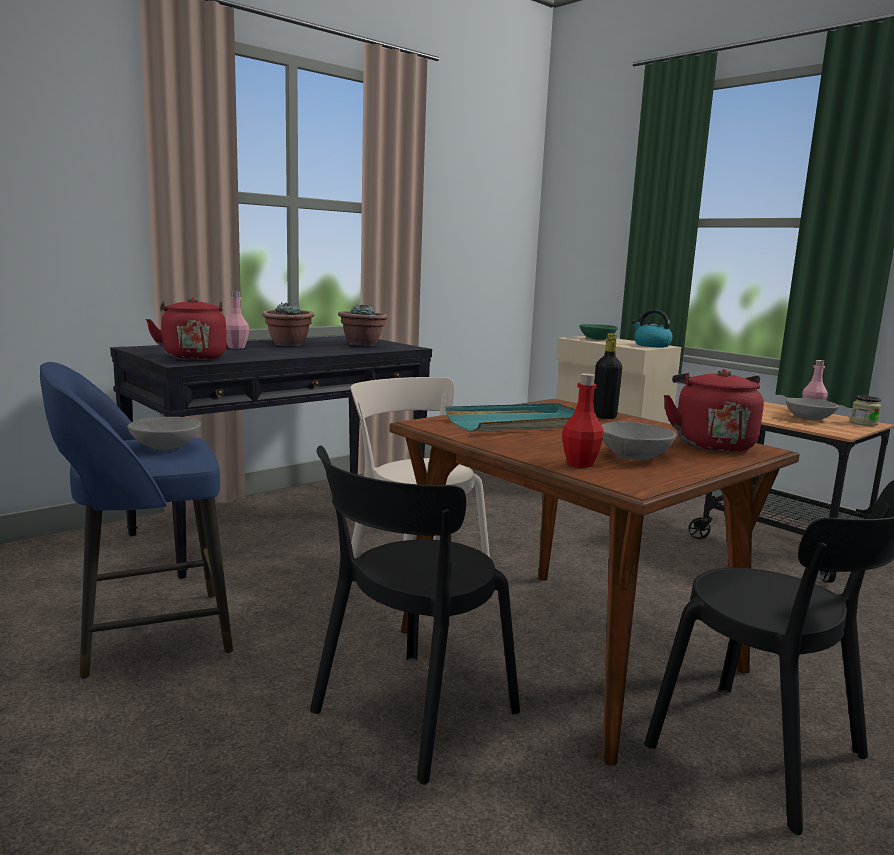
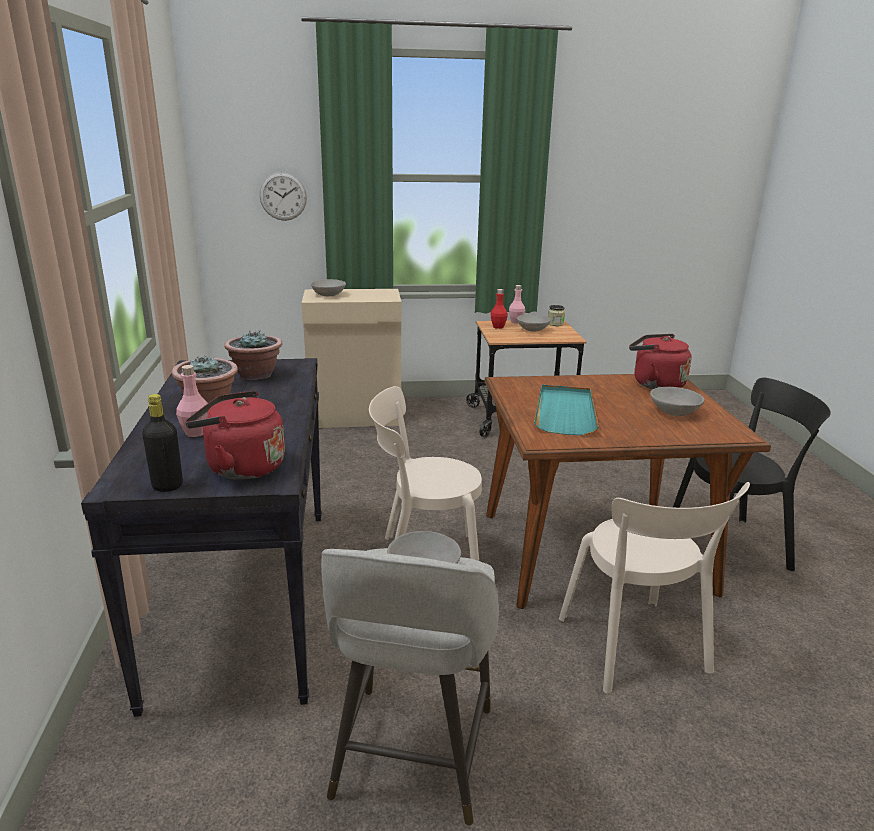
camera: 55 degrees left, 10 degrees up
blue stool [40,362,233,679] -> grey stool [321,548,499,825]
black chair [310,445,520,785] -> beige chair [559,482,750,693]
red bottle [562,373,604,468] -> red bottle moved to [490,289,508,329]
green bowl [579,324,618,340] -> grey bowl [311,279,346,296]
black bottle [593,333,622,419] -> black bottle moved to [142,394,183,492]
kettle [632,310,673,347] -> none
none -> wall clock [259,172,307,221]

